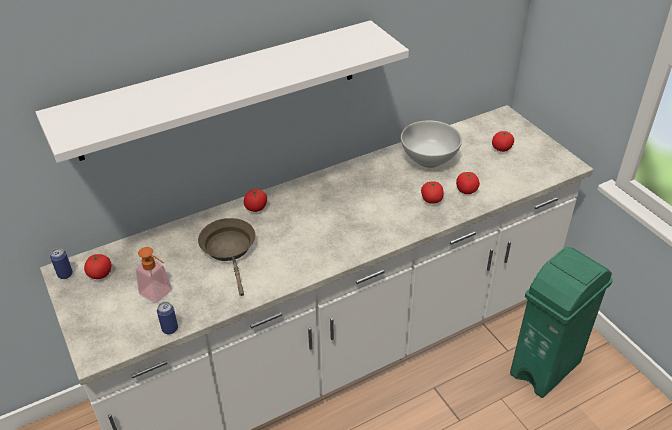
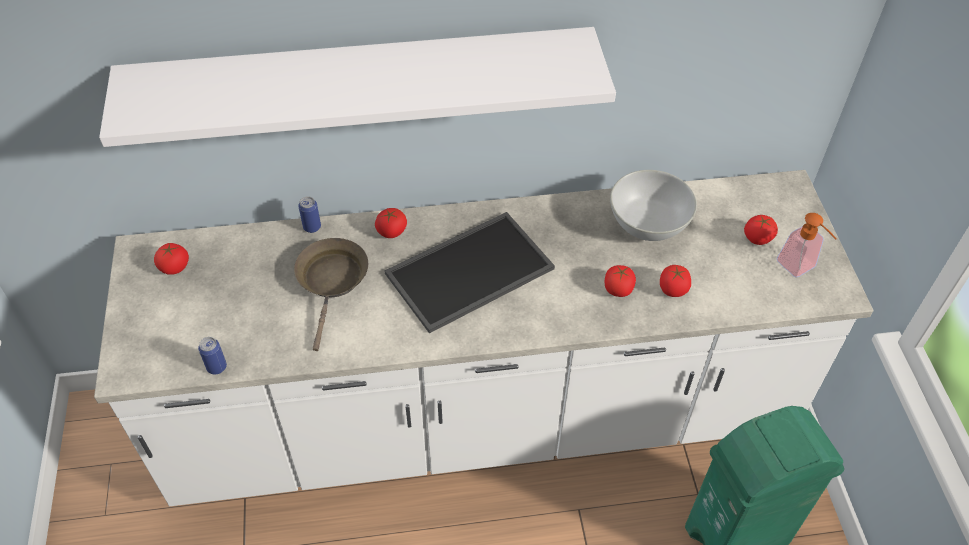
camera: 20 degrees right, 10 degrees up
can [50,248,73,279] -> can moved to [298,196,321,233]
soap dispenser [136,247,172,303] -> soap dispenser moved to [777,213,837,277]
none -> tray [384,212,555,333]

